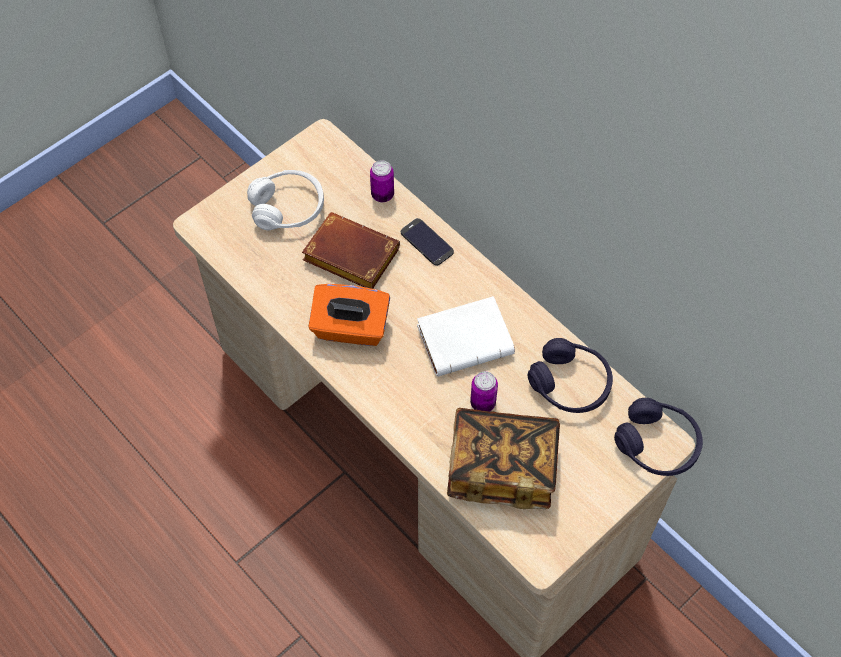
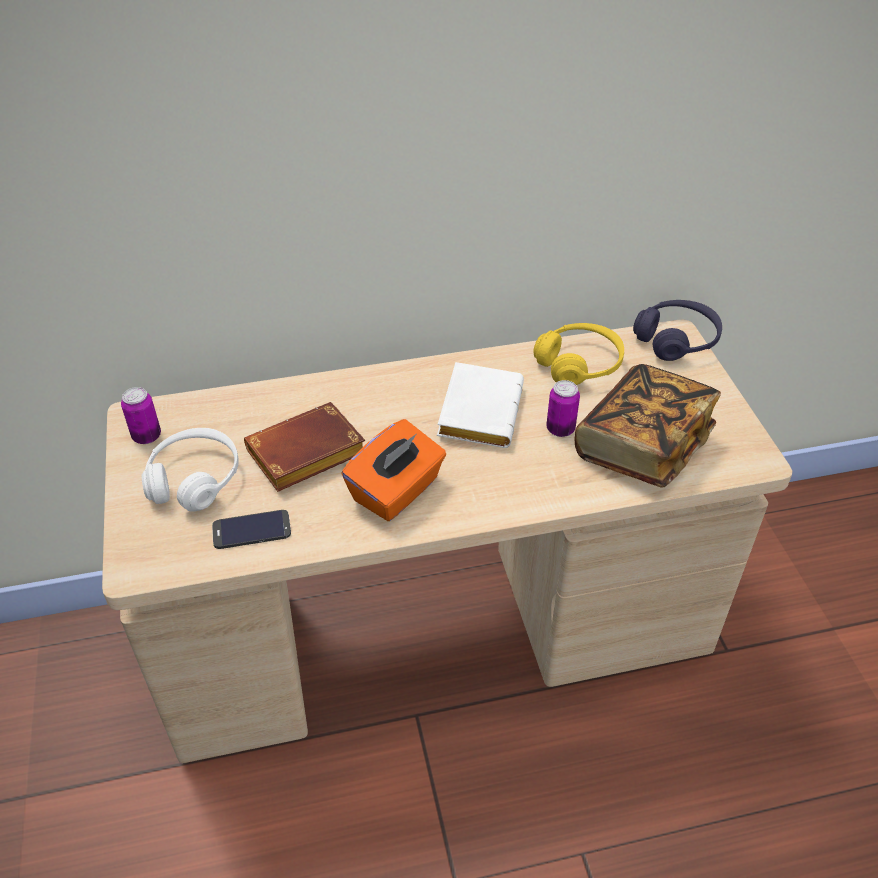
camera: 60 degrees left, 15 degrees down
can [370,160,394,202] -> can moved to [121,387,161,444]
phone [401,218,454,266] -> phone moved to [212,510,291,549]
purple headphones [527,338,613,413] -> yellow headphones [533,323,624,385]

